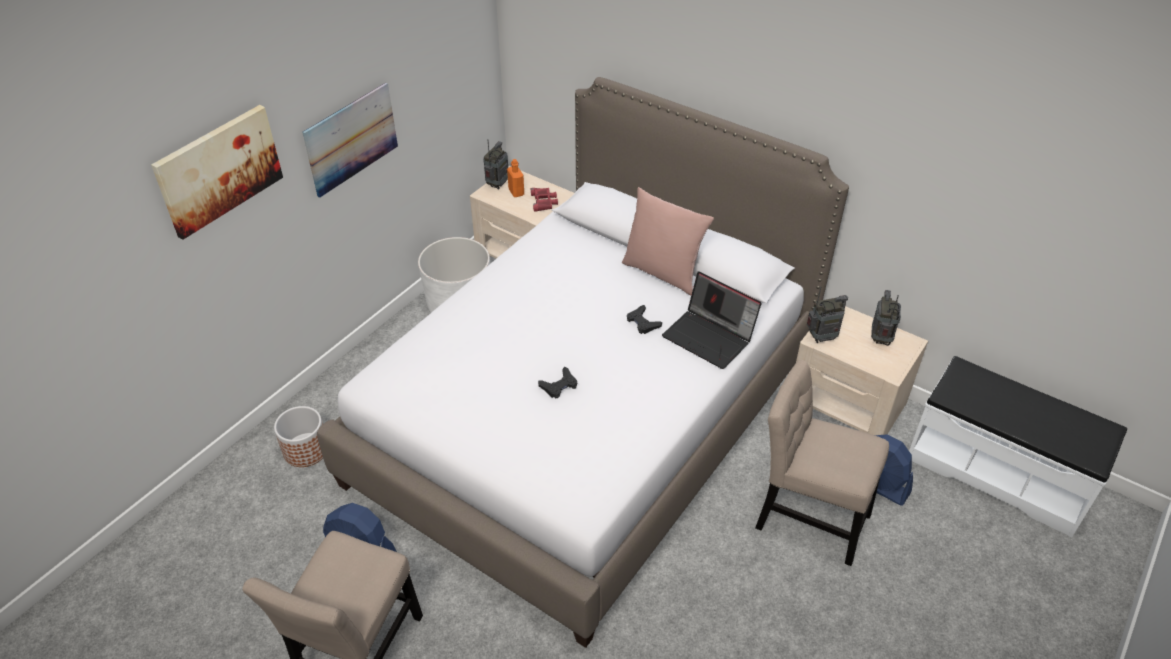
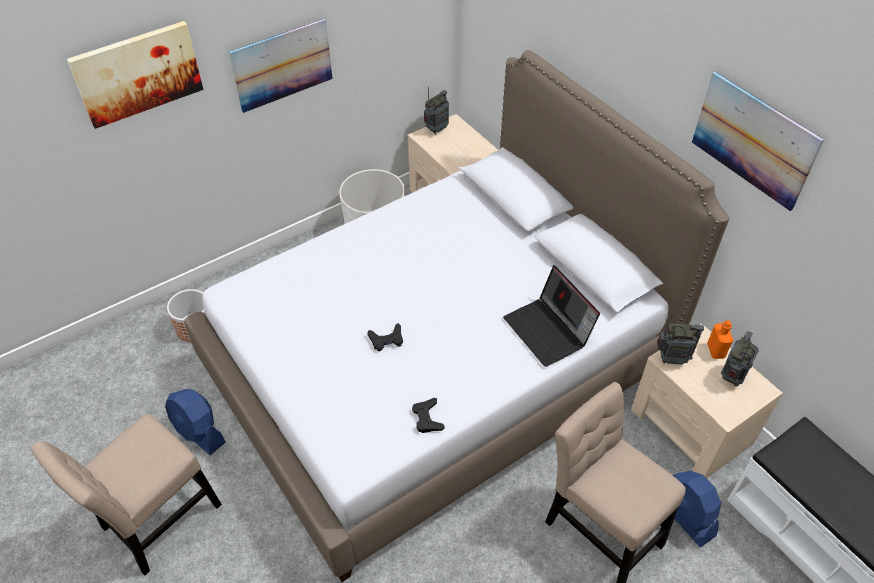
camera: 20 degrees right, 5 degrees up
orange bottle [507,159,524,197] -> orange bottle moved to [707,320,733,359]
red binoculars [531,188,558,212] -> none
pink pillow [622,187,714,295] -> none
black game controller [627,305,662,334] -> black game controller moved to [412,398,445,433]
none -> picture [692,72,824,211]

